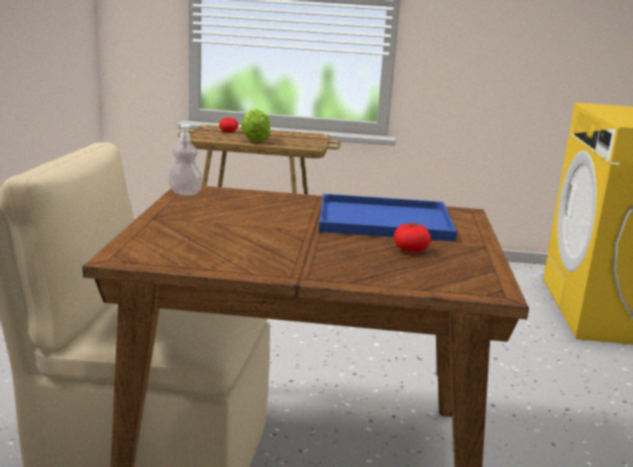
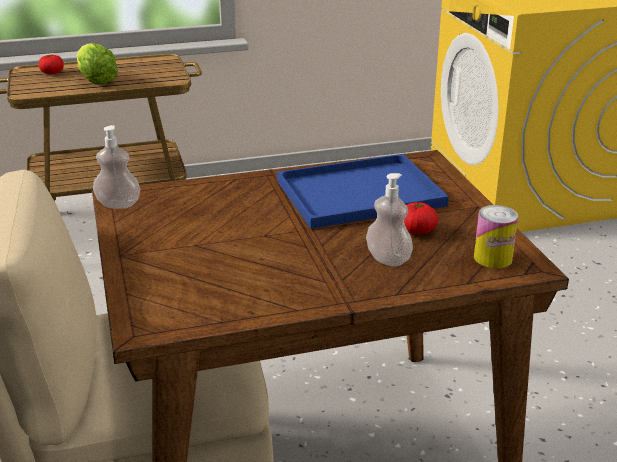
camera: 20 degrees left, 10 degrees up
none -> soap dispenser [366,173,413,266]
none -> can [474,205,518,269]

